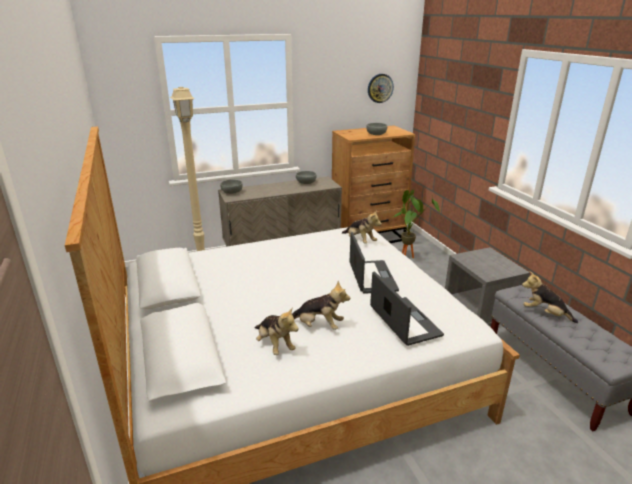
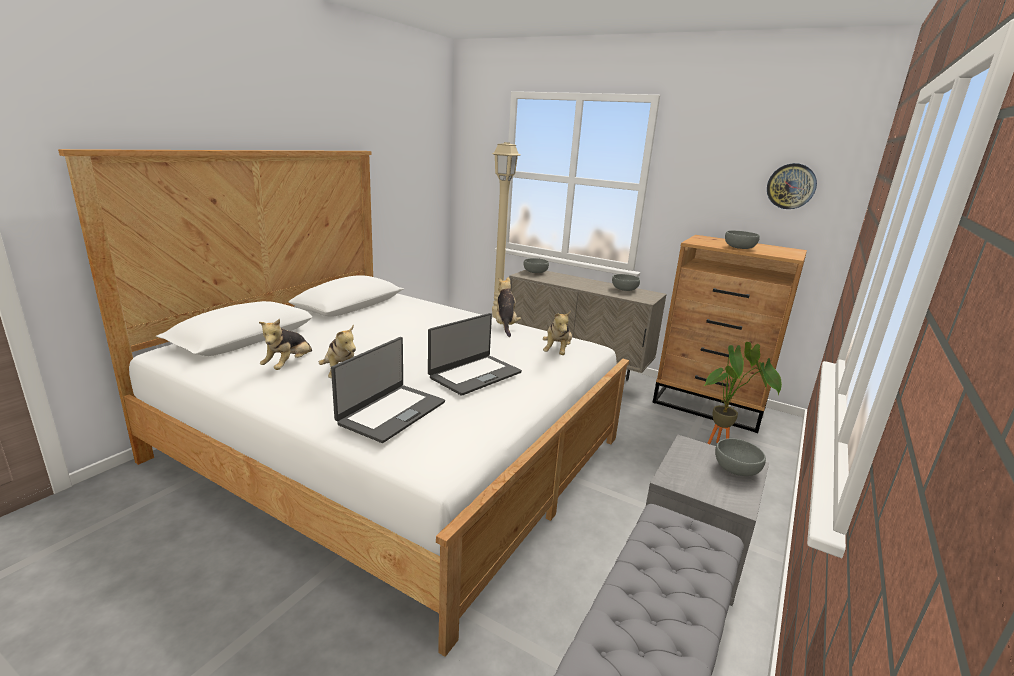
camera: 50 degrees right, 5 degrees down
plush toy [522,271,578,323] -> plush toy moved to [495,277,521,337]
none -> grey bowl [715,438,766,476]

